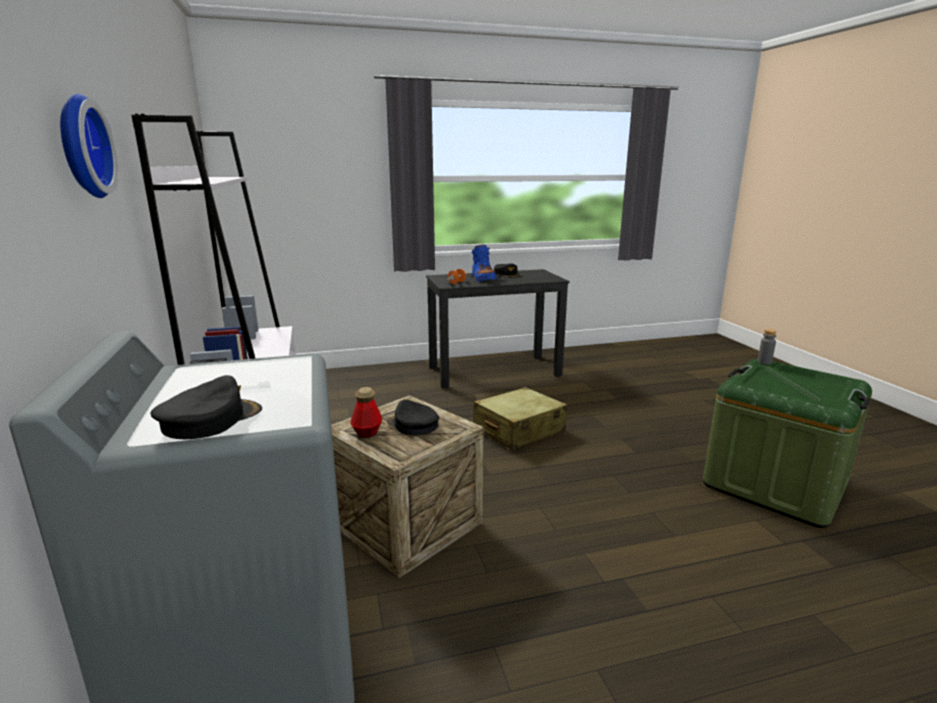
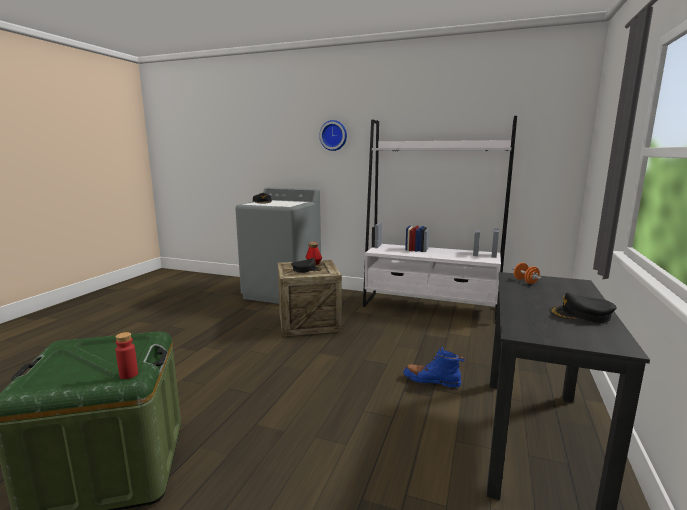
camera: 125 degrees right, 5 degrees down
blue boot [472,244,497,282] -> blue boot moved to [404,346,465,388]
beige suitcase [473,387,567,450] -> none
grey bottle [757,329,777,364] -> red bottle [115,332,138,379]

